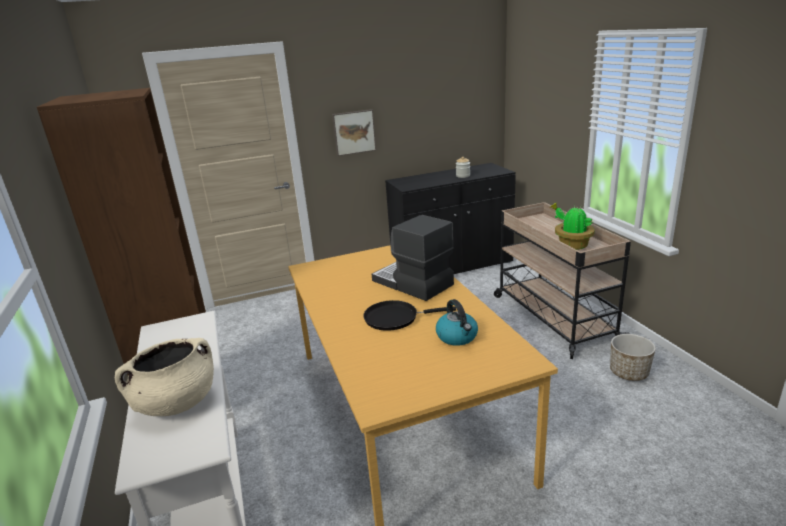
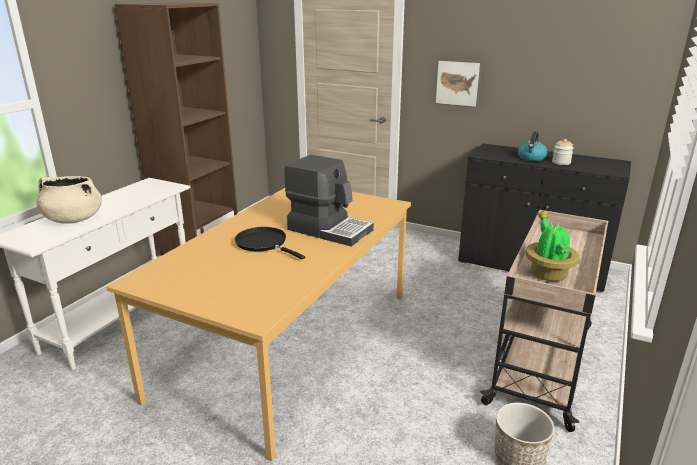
camera: 45 degrees right, 0 degrees up
coffee machine [372,215,454,301] -> coffee machine turned 120 degrees clockwise [284,155,374,247]
kettle [436,299,478,346] -> kettle moved to [518,131,548,161]

